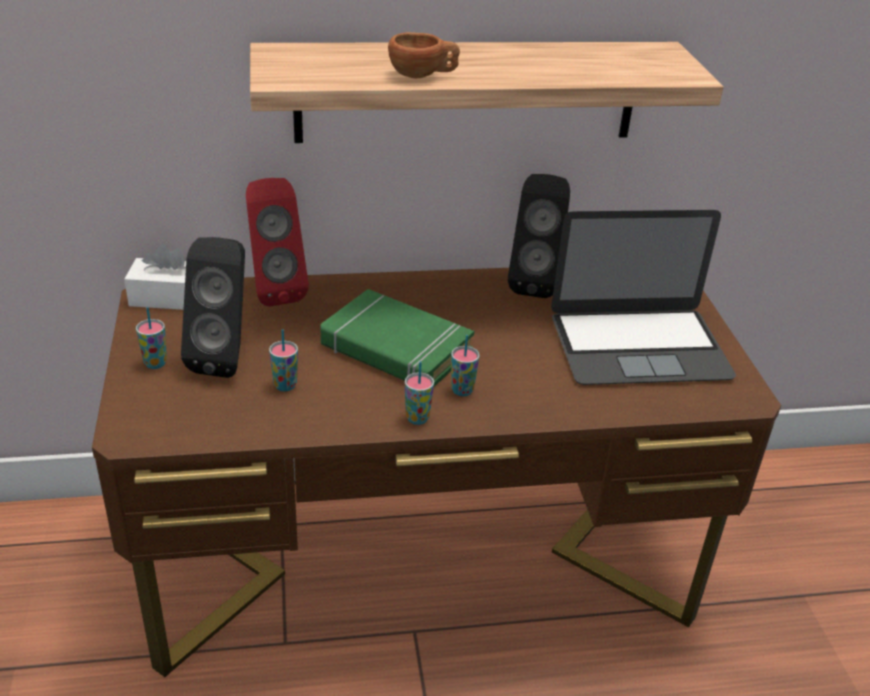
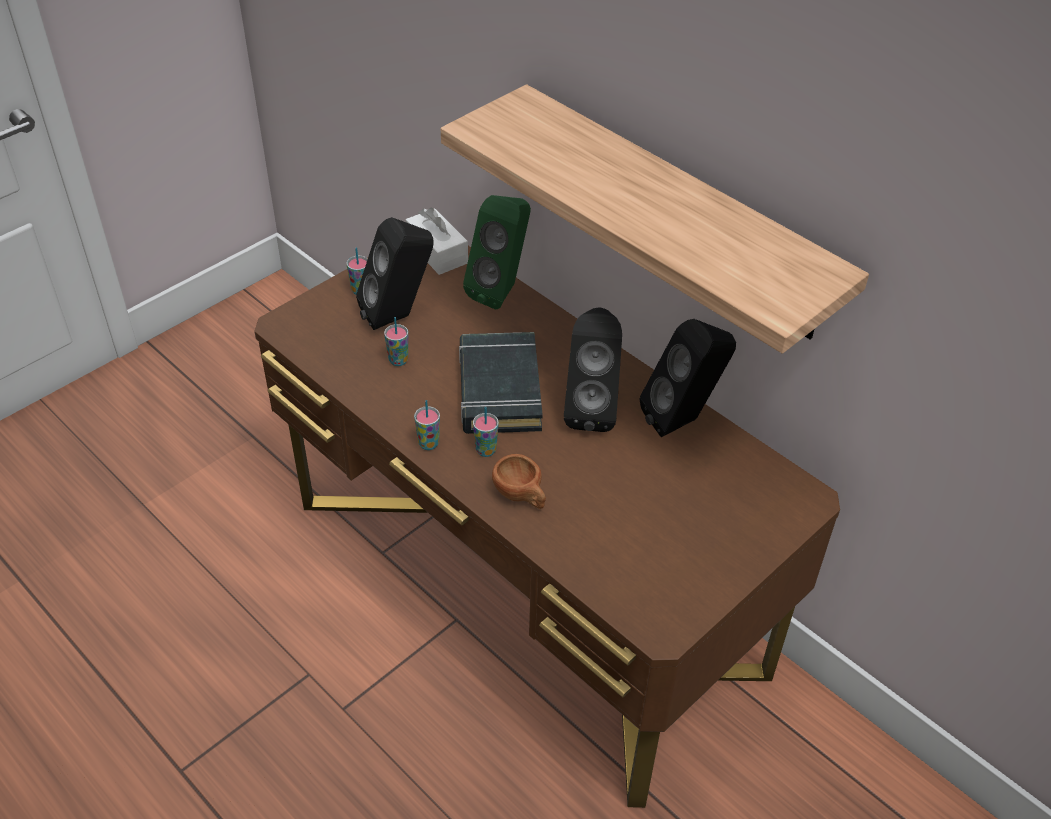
camera: 55 degrees right, 10 degrees up
red speaker [246,178,309,307] -> green speaker [463,195,531,309]
green book [320,289,474,387] -> black book [459,332,543,434]
brown cup [388,32,460,78] -> brown cup moved to [492,454,546,509]
laptop [551,210,736,385] -> none
none -> black speaker [564,307,622,432]

